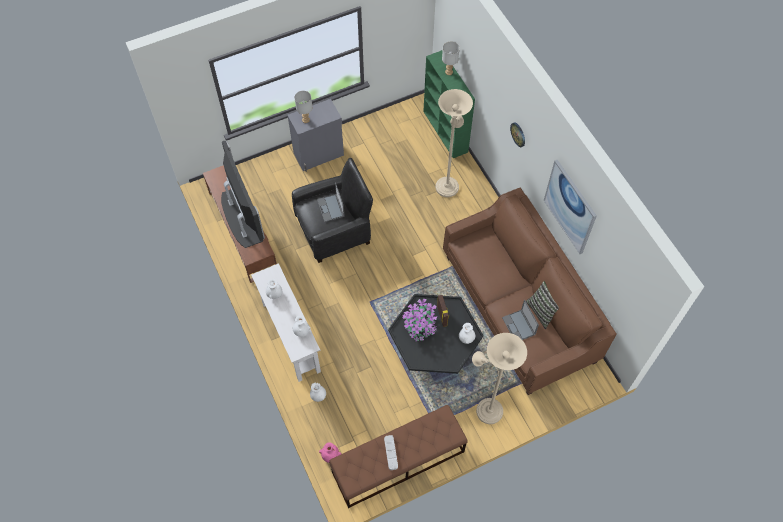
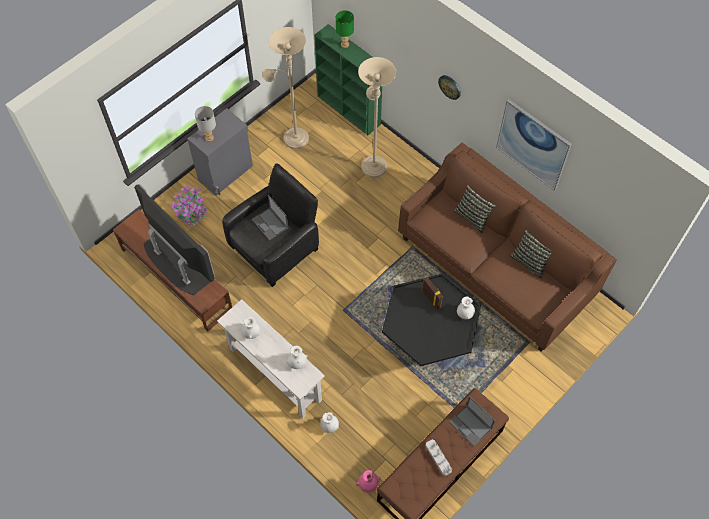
camera: 20 degrees left, 0 degrees up
potted plant [402,299,437,341] -> potted plant moved to [171,185,207,227]
grey table lamp [442,41,460,75] -> green table lamp [336,10,354,48]
beige floor lamp [472,333,527,424] -> beige floor lamp moved to [262,27,309,149]
laptop [502,300,539,340] -> laptop moved to [449,396,495,446]
none -> pillow [453,185,496,233]

